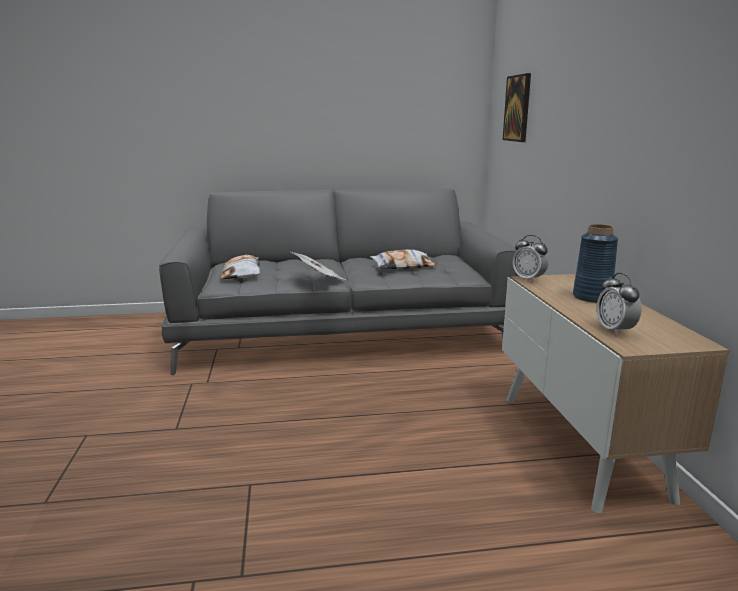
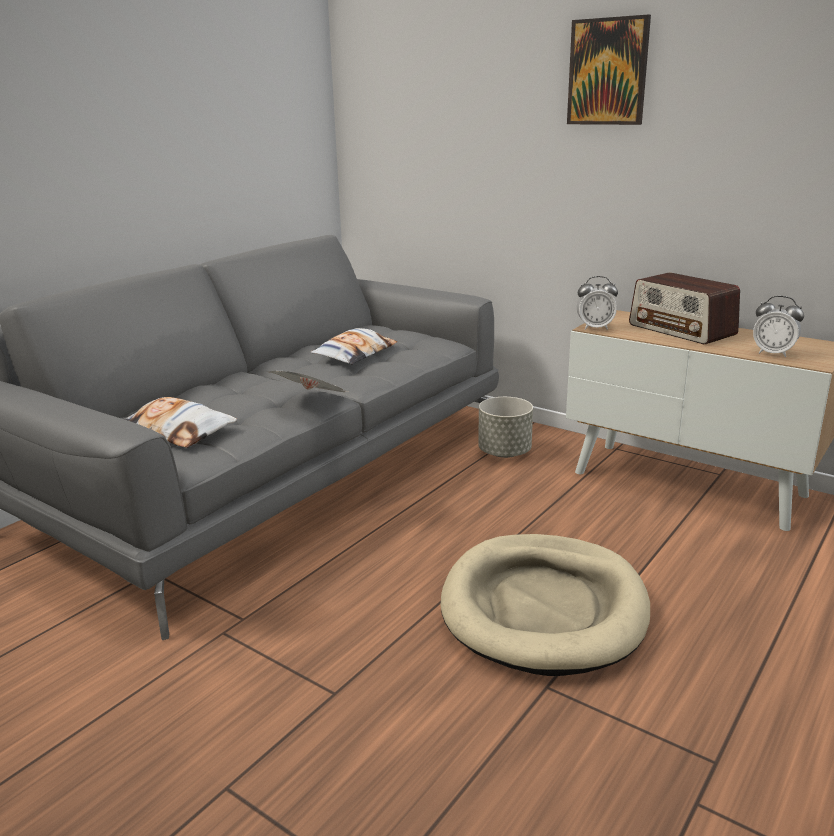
camera: 45 degrees left, 5 degrees up
picture [503,73,531,142] -> picture moved to [567,14,651,125]
blue vase [573,224,618,303] -> radio [629,272,740,344]
none -> beige dog bed [441,534,650,676]
none -> grey planter [478,397,533,458]

